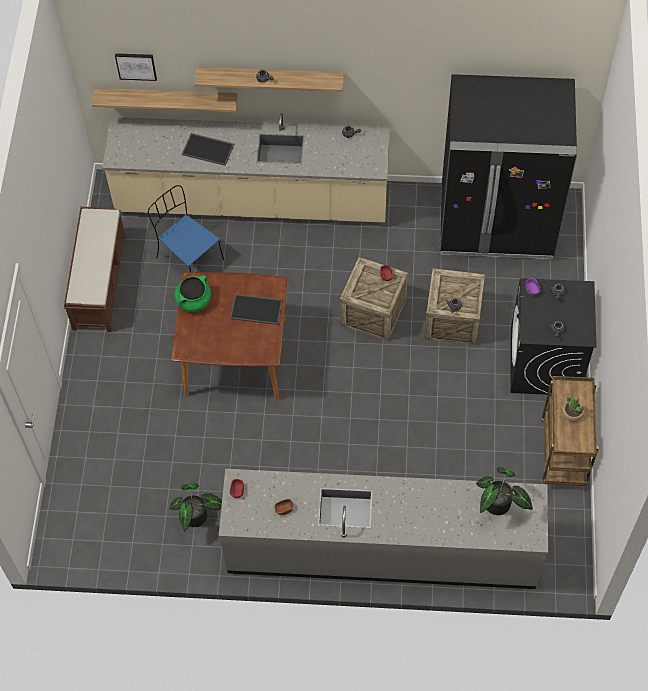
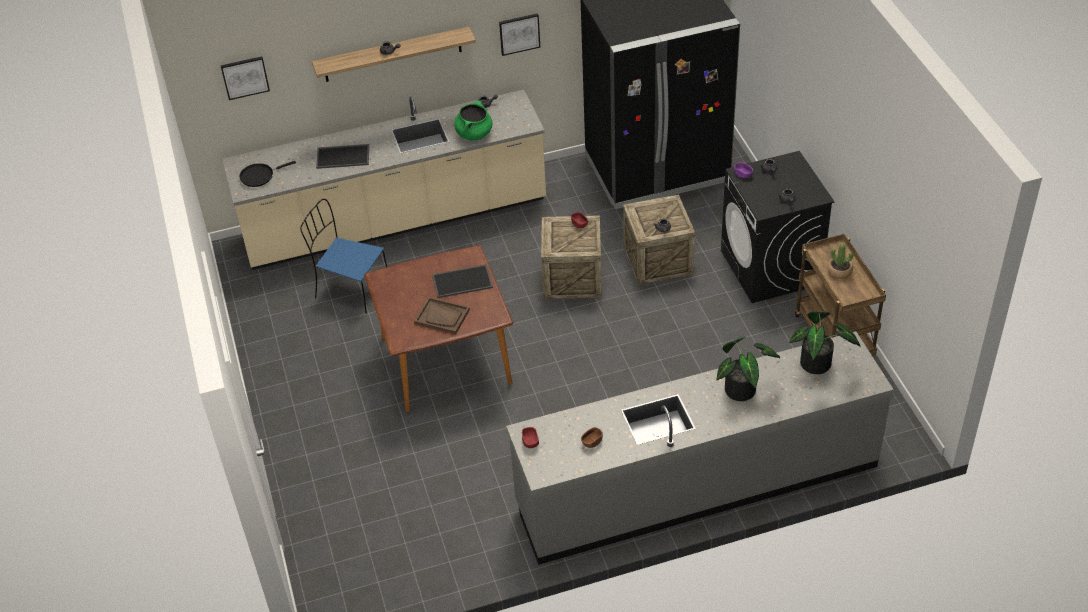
camera: 20 degrees left, 15 degrees down
brown bench [64,207,126,332] -> none
shelf [92,88,238,112] -> none
potted plant [169,484,222,531] -> potted plant moved to [716,337,780,401]
green cooking pot [175,275,211,312] -> green cooking pot moved to [454,101,492,140]
none -> black frying pan [239,161,296,187]
none -> brown tray [414,297,470,334]
none -> picture [499,13,540,56]

